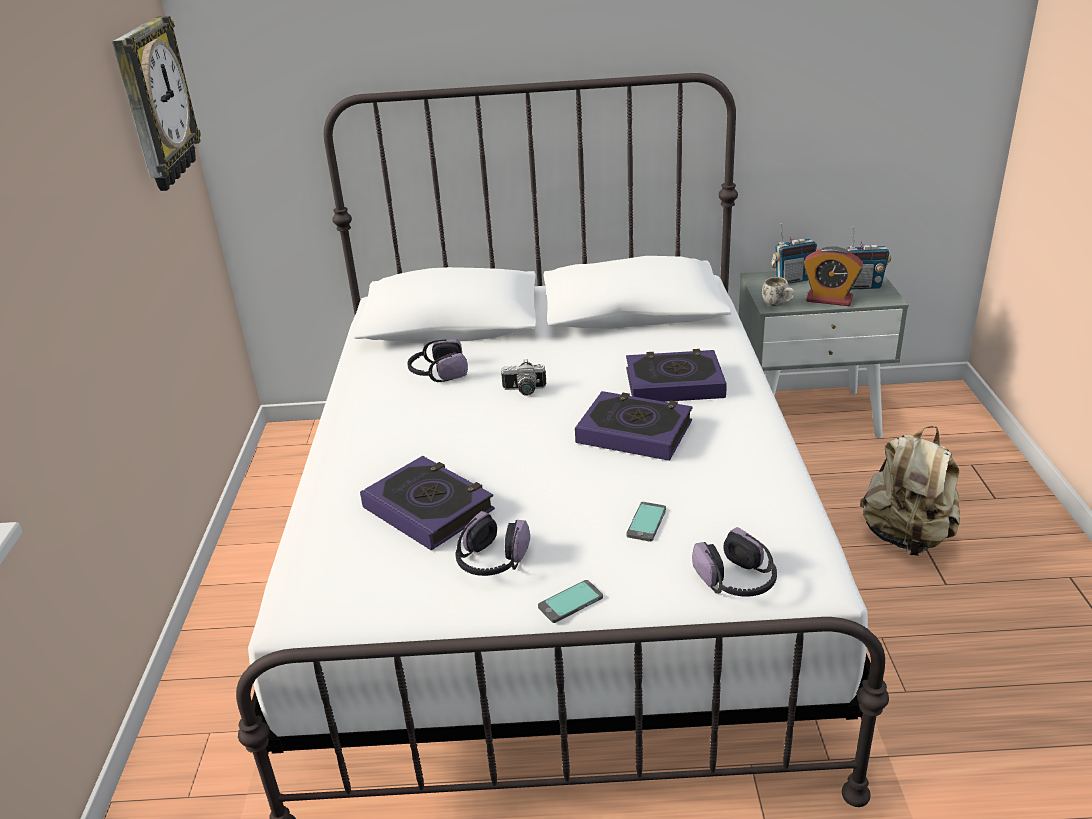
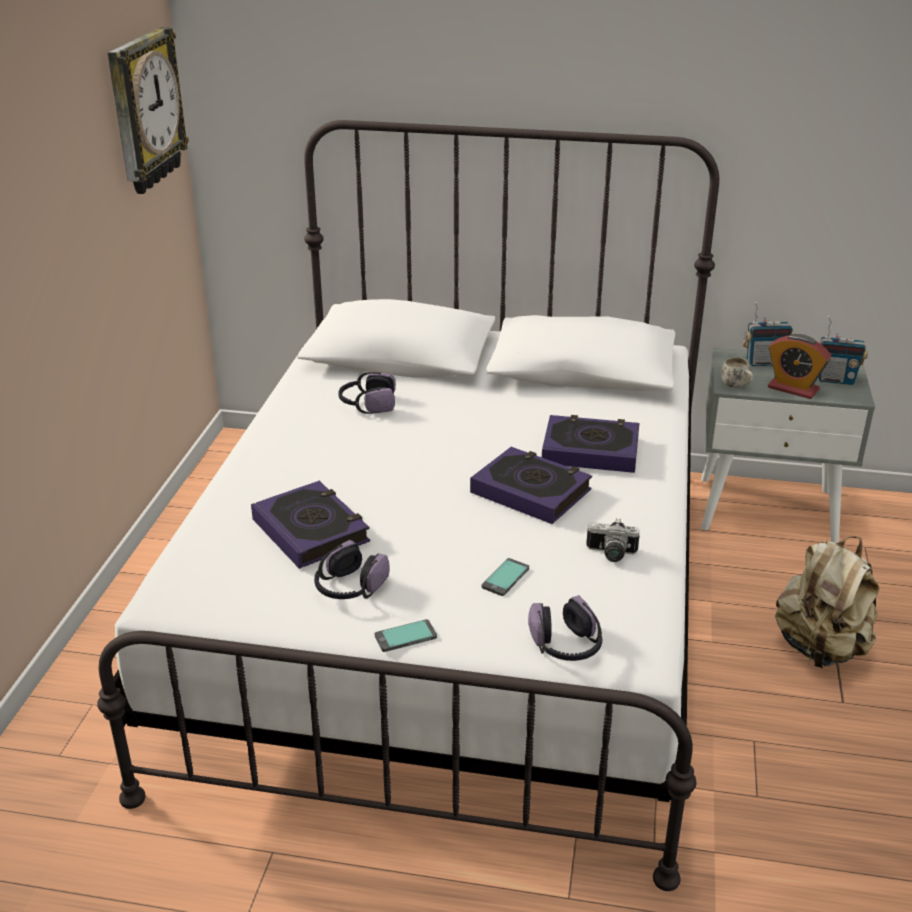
camera: 10 degrees right, 0 degrees up
camera [501,359,546,396] -> camera moved to [586,518,640,562]

